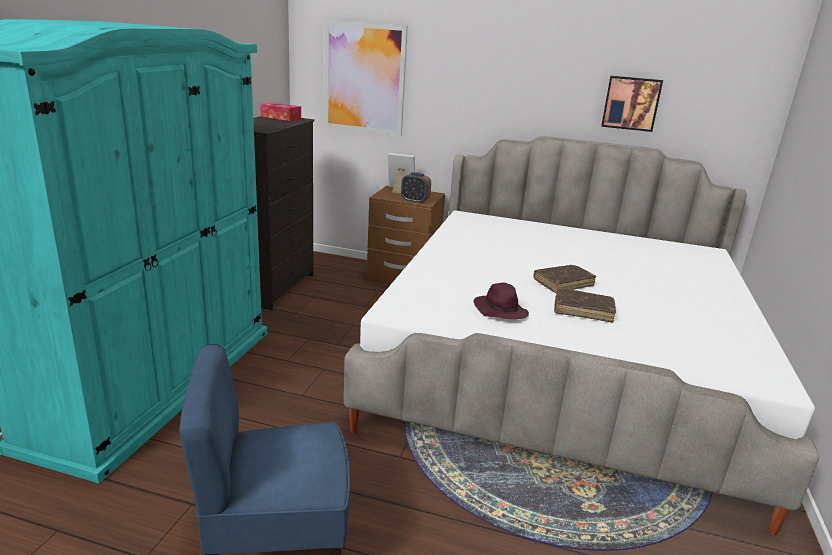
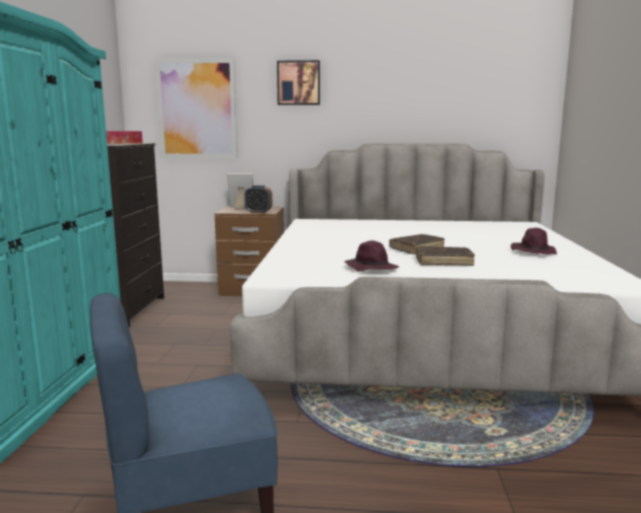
camera: 10 degrees left, 10 degrees down
picture [601,76,663,132] -> picture moved to [277,60,320,105]
none -> purple hat [511,228,557,254]

